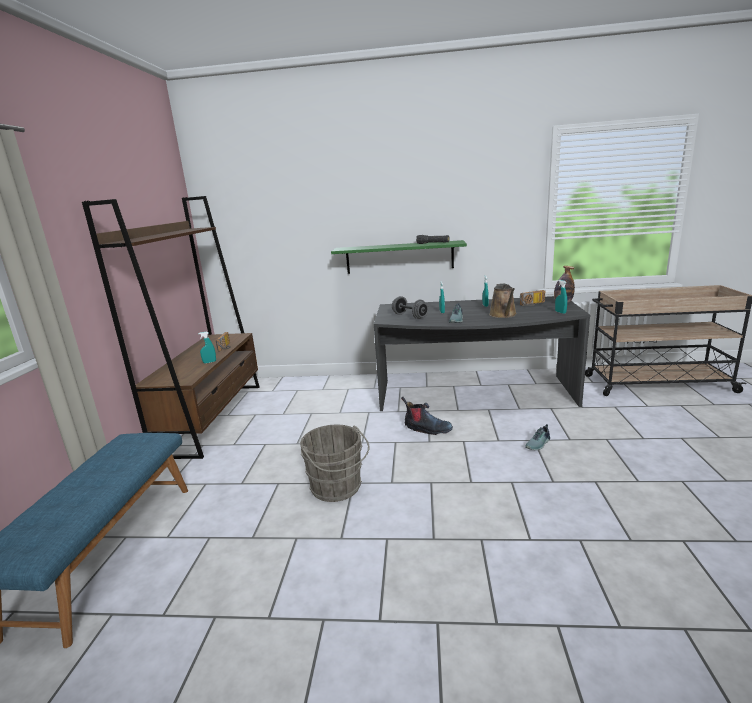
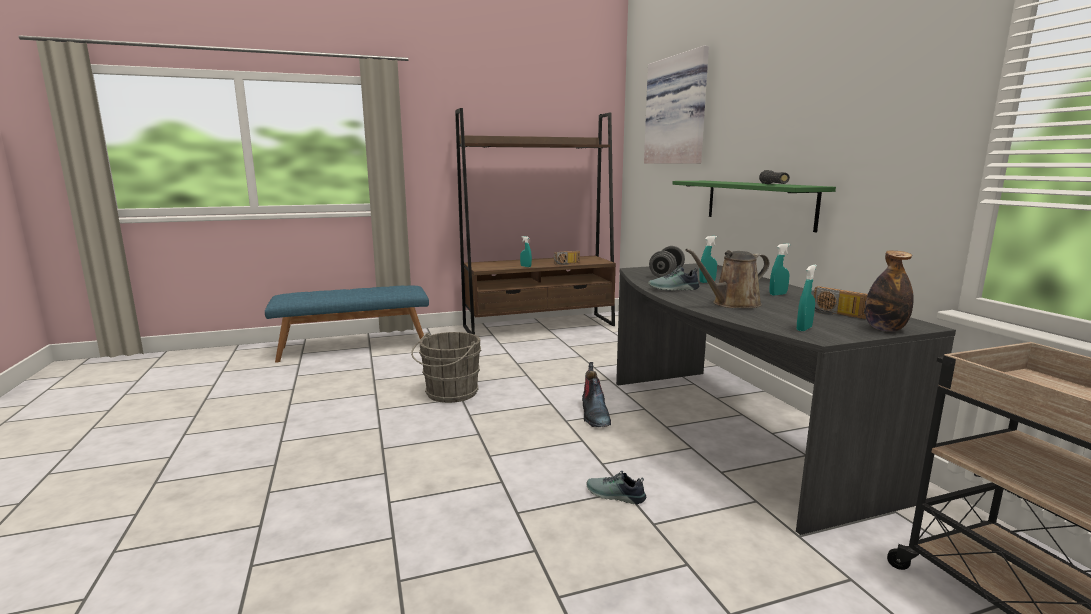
camera: 65 degrees right, 5 degrees down
none -> picture [644,46,709,164]

